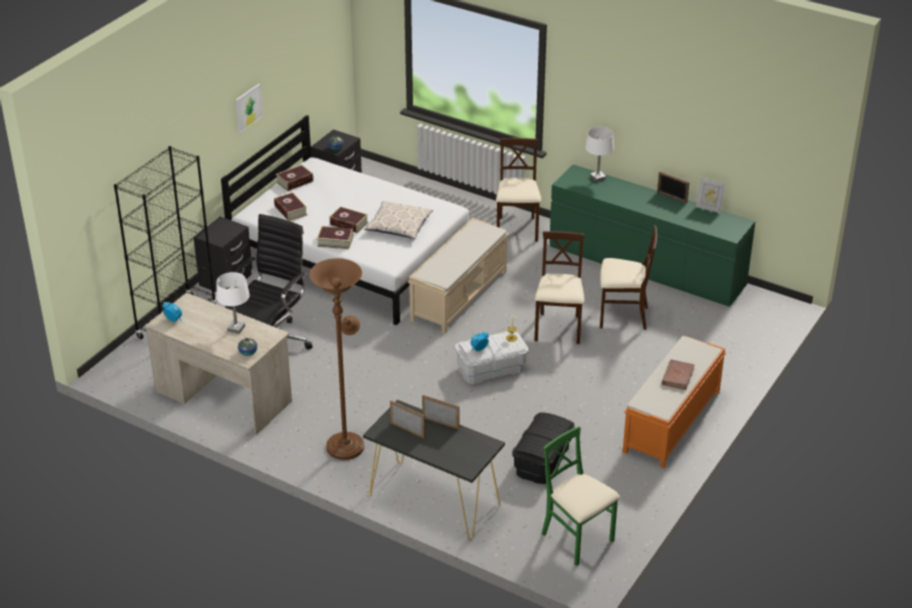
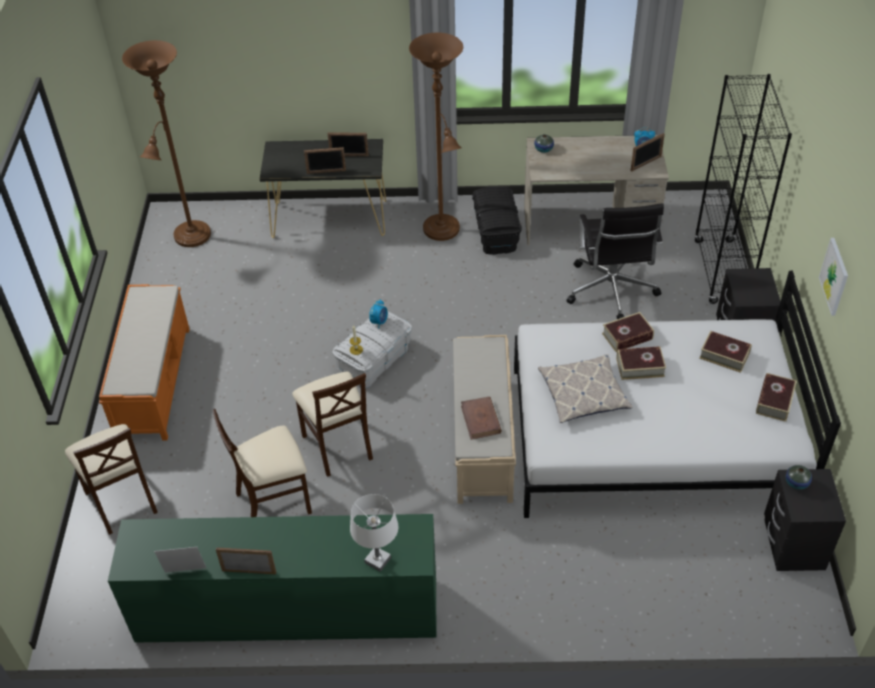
camera: 150 degrees right, 10 degrees up
white table lamp [216,272,250,334] -> none
beige chair [496,138,541,242] -> beige chair moved to [65,424,158,535]
black storage box [512,412,575,484] -> black storage box moved to [472,186,522,255]
green chair [542,426,620,566] -> brown floor lamp [122,40,211,247]
brown book [662,360,695,390] -> brown book moved to [461,396,502,440]
none -> picture frame [630,133,665,172]

